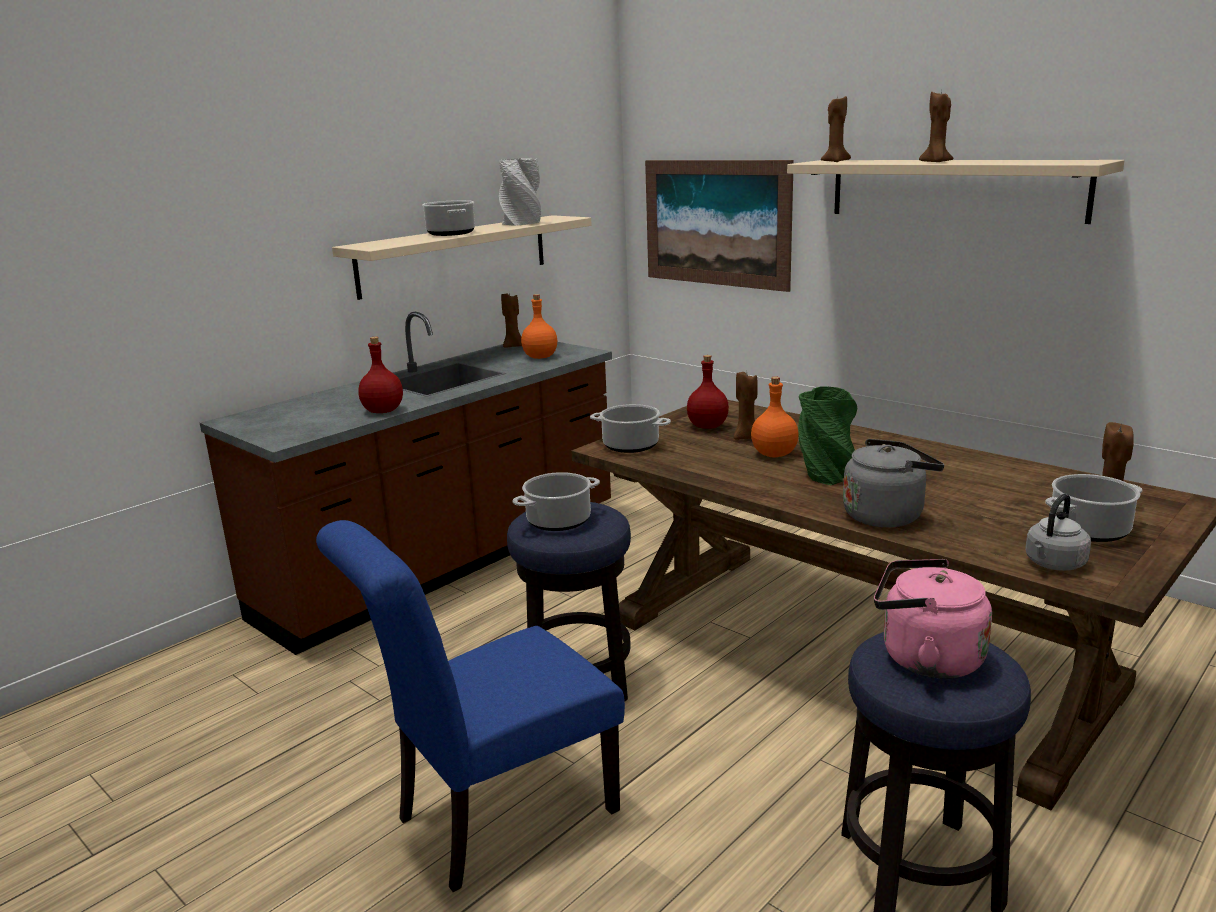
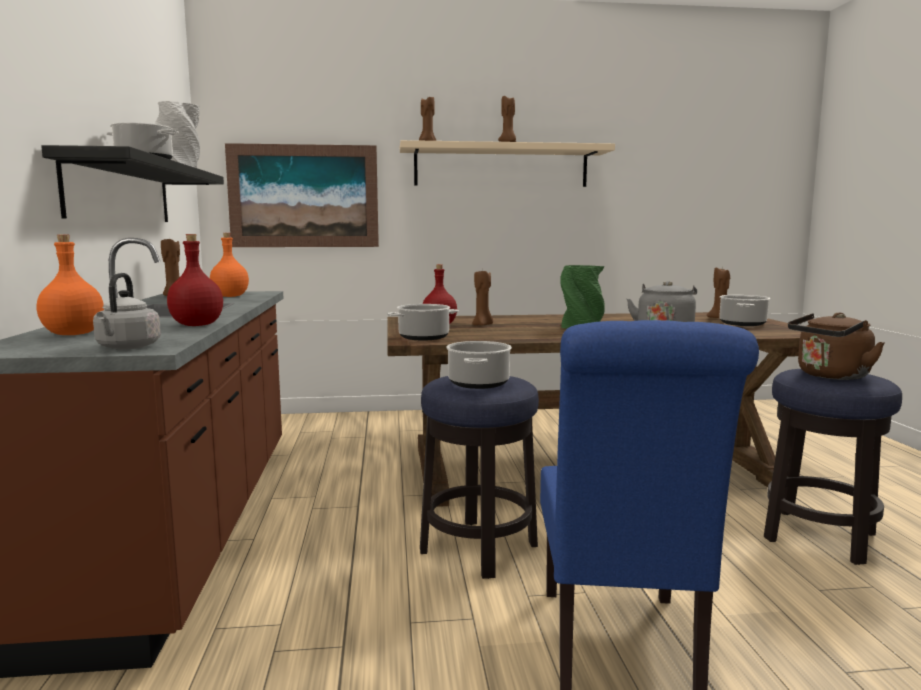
camera: 50 degrees left, 10 degrees down
beige shelf [332,215,592,300] -> black shelf [41,145,224,222]
orange bottle [751,377,799,457] -> orange bottle moved to [37,234,104,335]
pink kettle [874,559,992,679] -> brown kettle [788,312,885,380]
grey kettle [1025,494,1091,571] -> grey kettle moved to [93,273,161,350]

